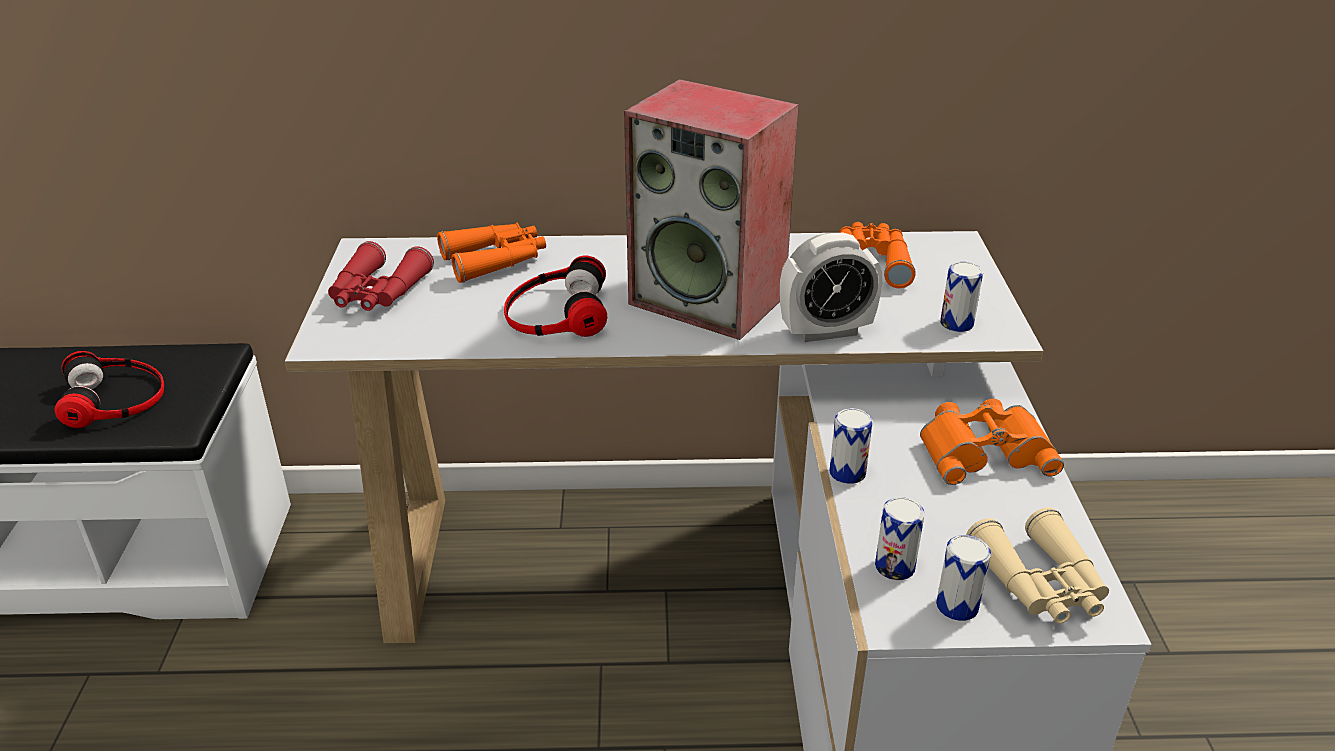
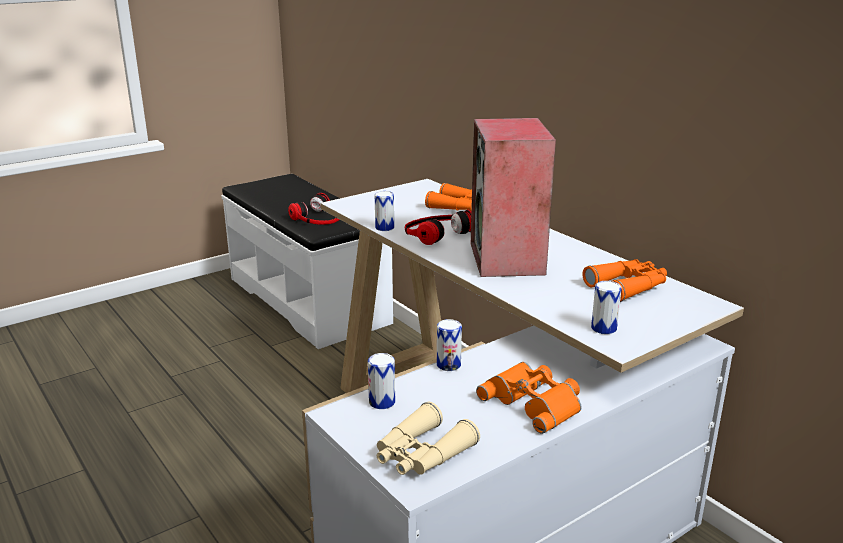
camera: 55 degrees right, 10 degrees down
red binoculars [328,241,434,311] -> none
alarm clock [780,233,882,342] -> none
can [936,535,991,621] -> can moved to [375,191,394,231]

